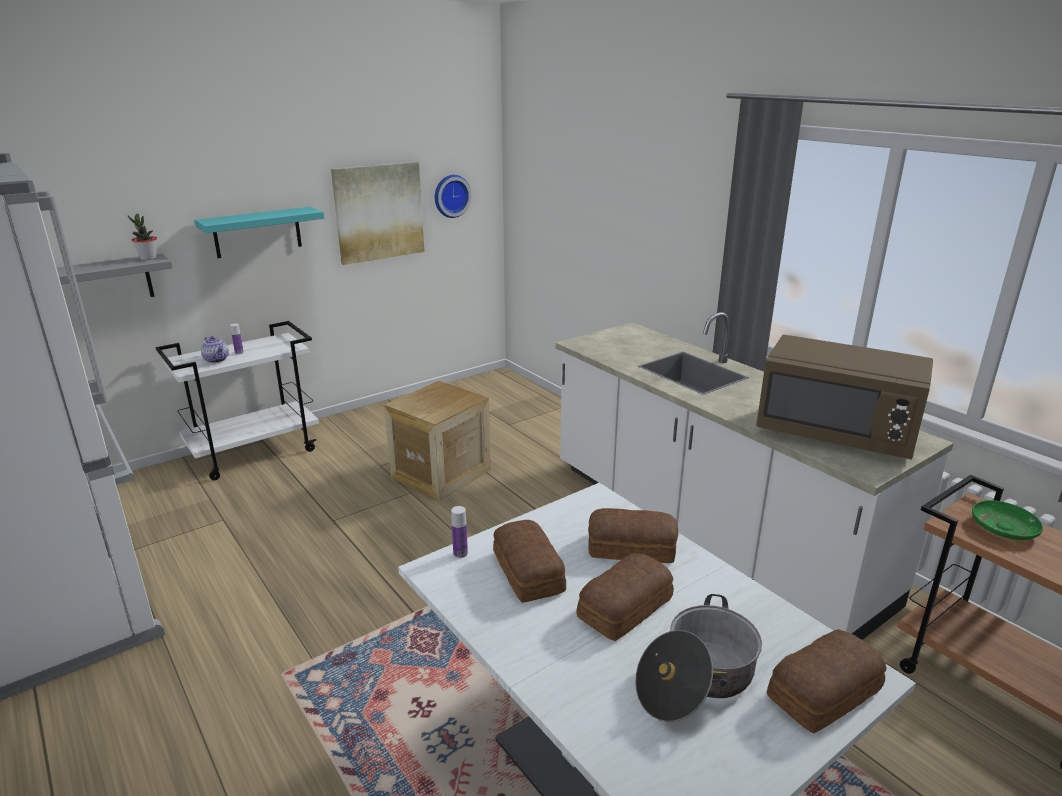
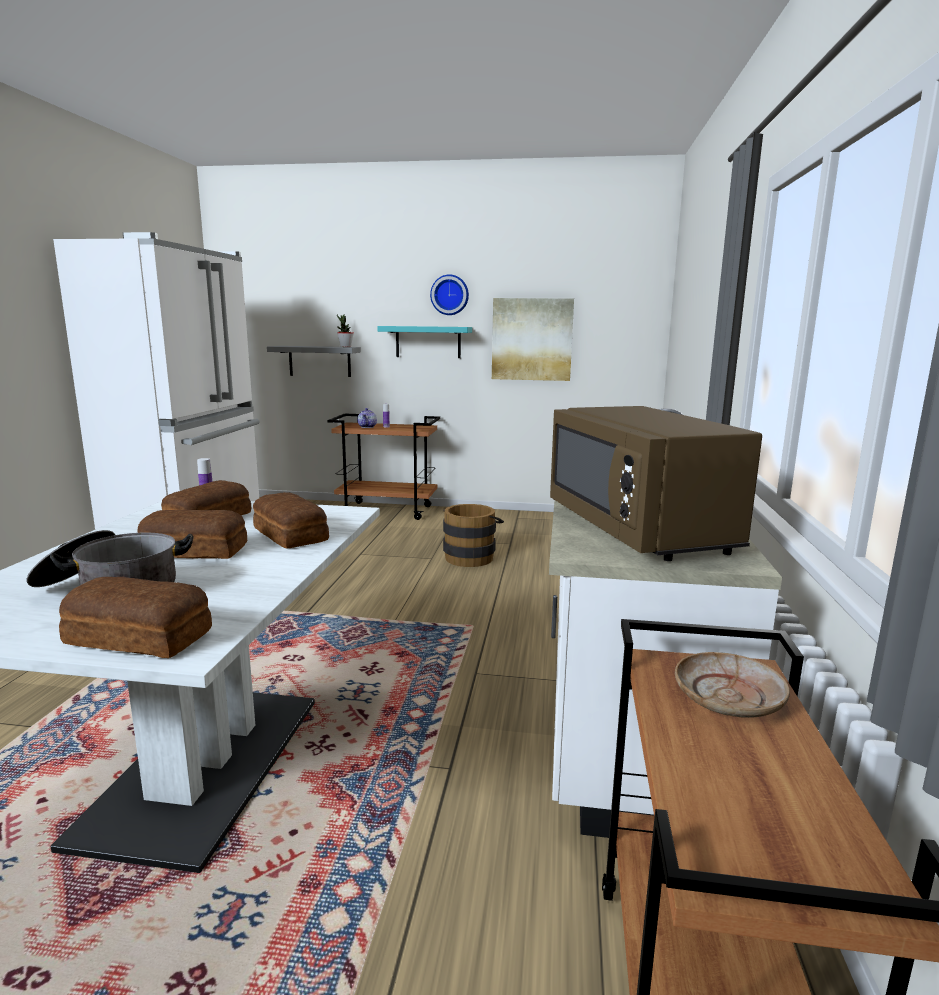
camera: 45 degrees right, 10 degrees down
white cart [155,321,319,480] -> brown cart [327,414,440,520]
crate [384,381,491,501] -> brown bucket [443,504,504,567]
wall clock [435,175,472,218] -> wall clock moved to [430,274,469,315]
green plate [972,500,1043,540] -> beige plate [675,652,790,718]

